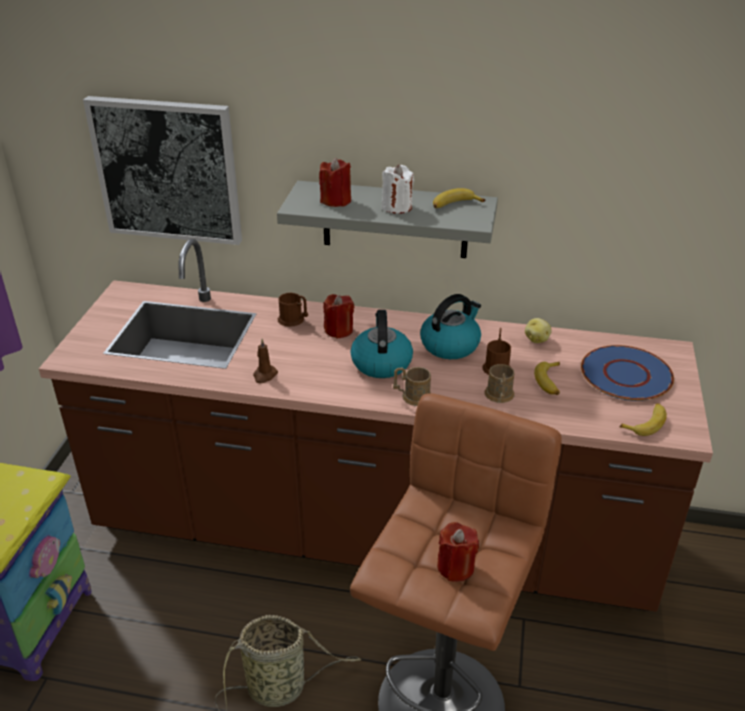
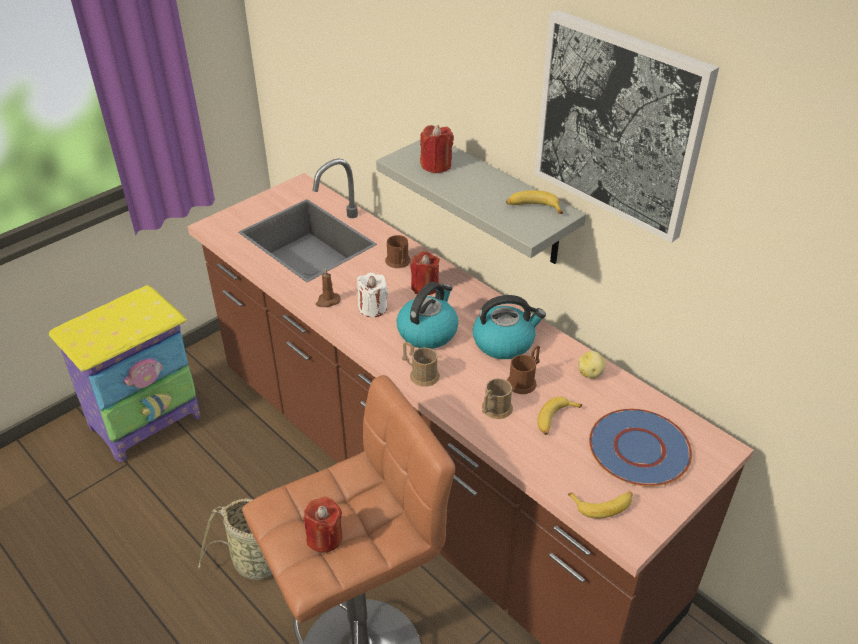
camera: 35 degrees right, 5 degrees up
picture [83,96,242,245] -> picture moved to [535,10,719,243]
white candle [381,165,414,214] -> white candle moved to [357,272,388,317]

